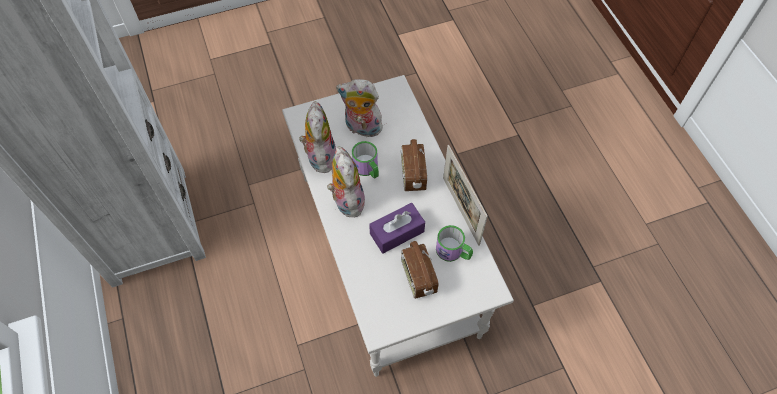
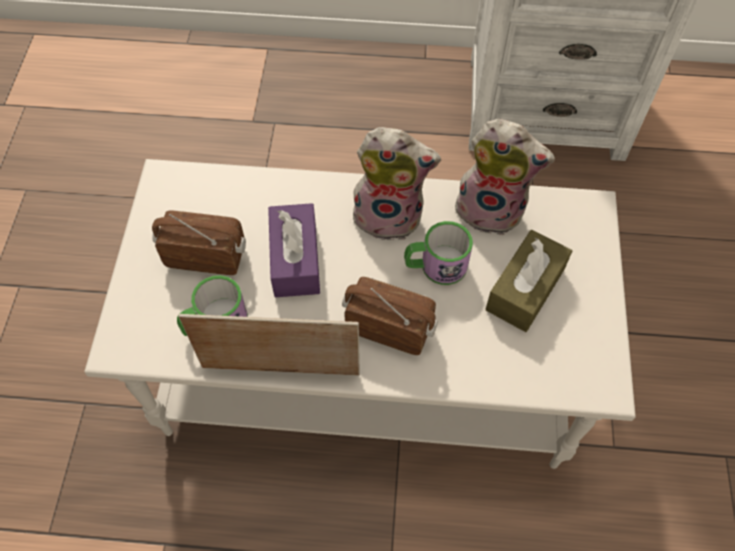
camera: 115 degrees right, 0 degrees up
plush toy [336,79,383,137] -> brown tissue box [486,230,572,332]

